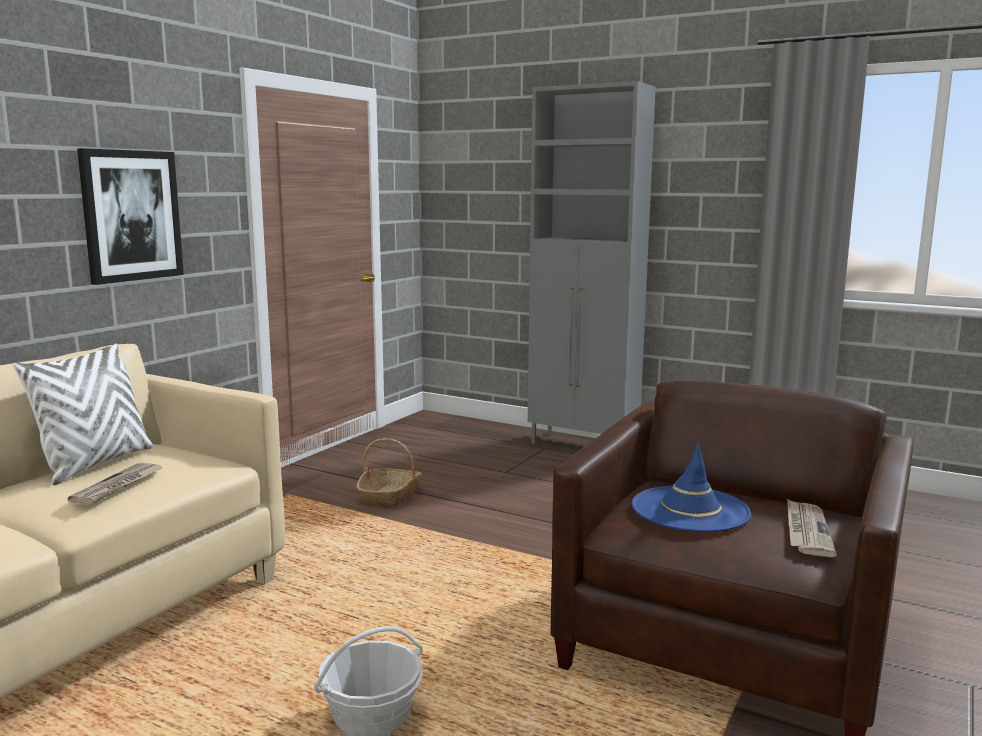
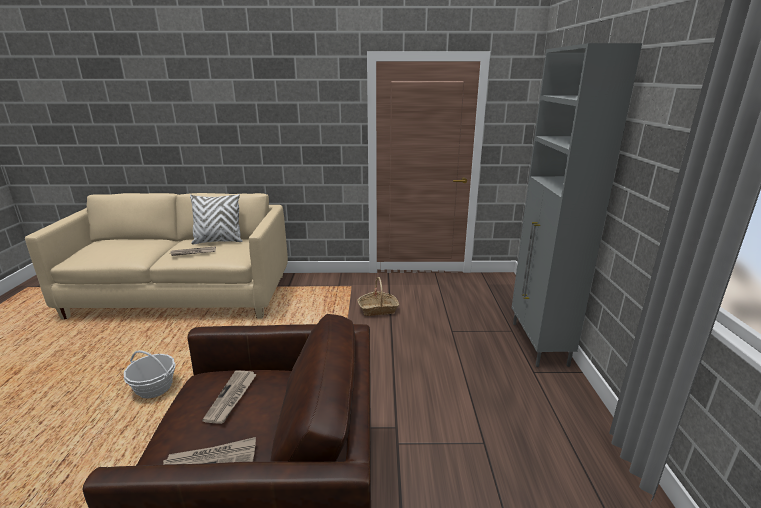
camera: 60 degrees right, 10 degrees up
picture [77,148,184,285] -> none
blue hat [632,443,751,532] -> newspaper [202,371,257,424]

